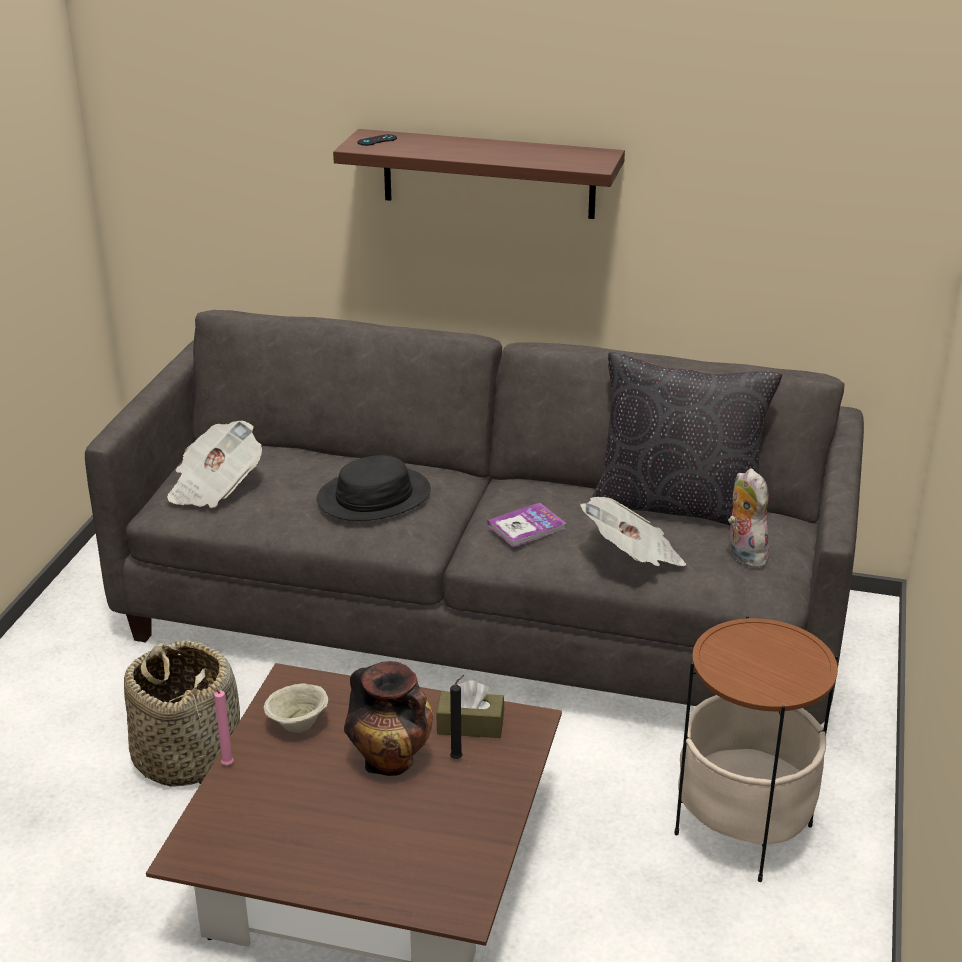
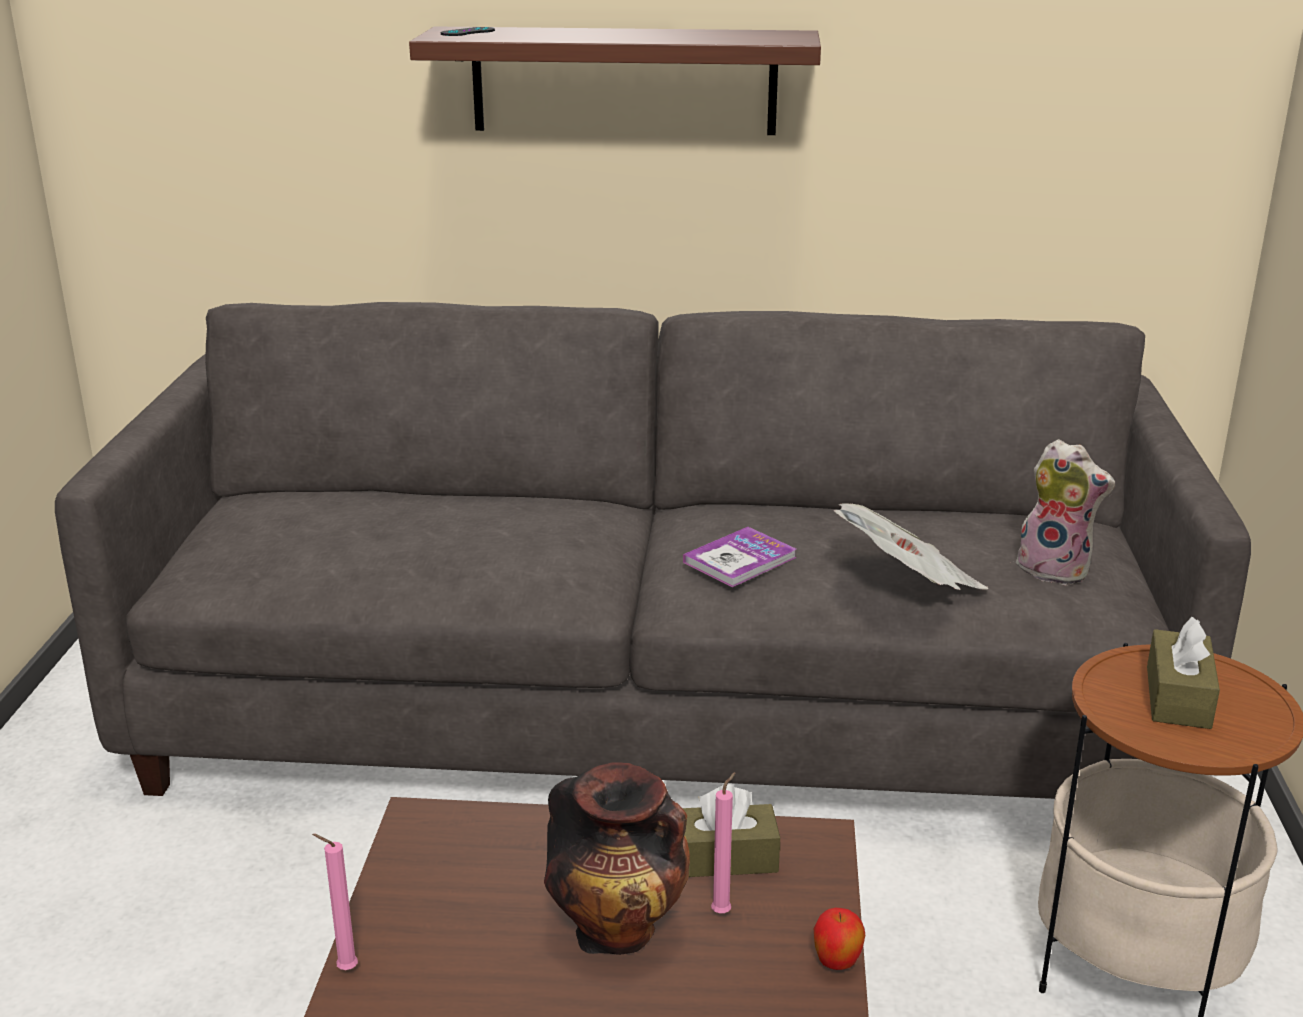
camera: 10 degrees left, 5 degrees down
basket [124,640,240,787] -> none
newspaper [167,421,262,508] -> none
beige bowl [264,684,328,733] -> none
black hat [317,455,431,521] -> none
black candle [450,675,464,759] -> pink candle [711,772,735,913]
black pillow [592,352,782,526] -> none
plush toy [728,468,769,568] -> plush toy turned 150 degrees clockwise [1013,439,1115,586]
none -> apple [814,908,865,970]
none -> brown tissue box [1147,617,1220,729]

